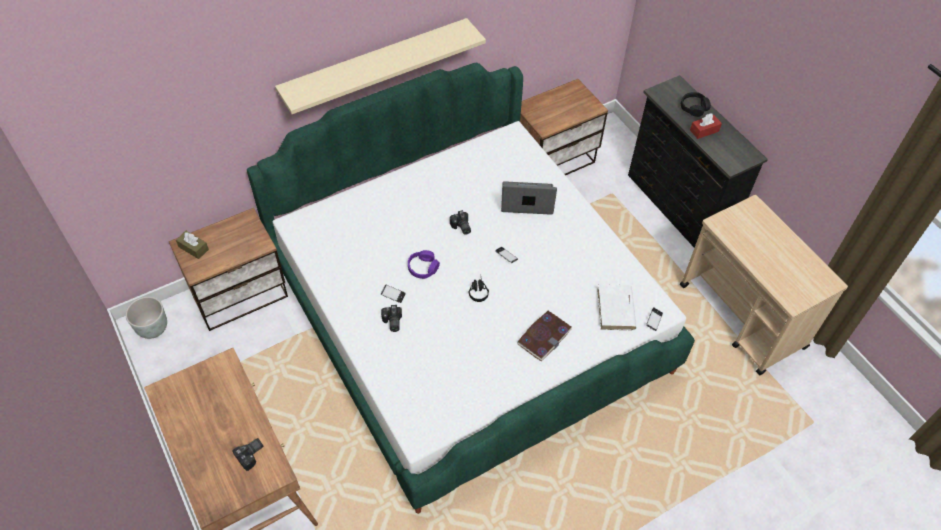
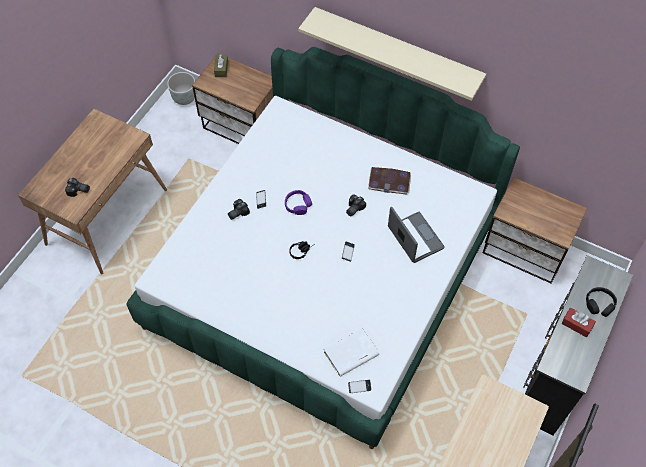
camera: 60 degrees right, 5 degrees up
book [517,311,572,361] -> book moved to [368,167,411,195]

